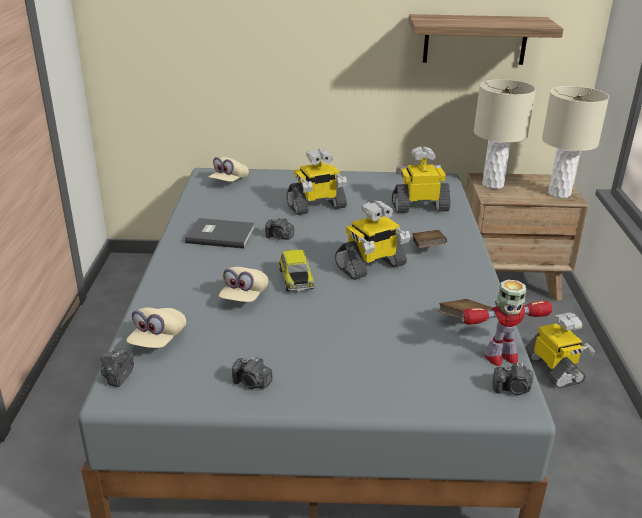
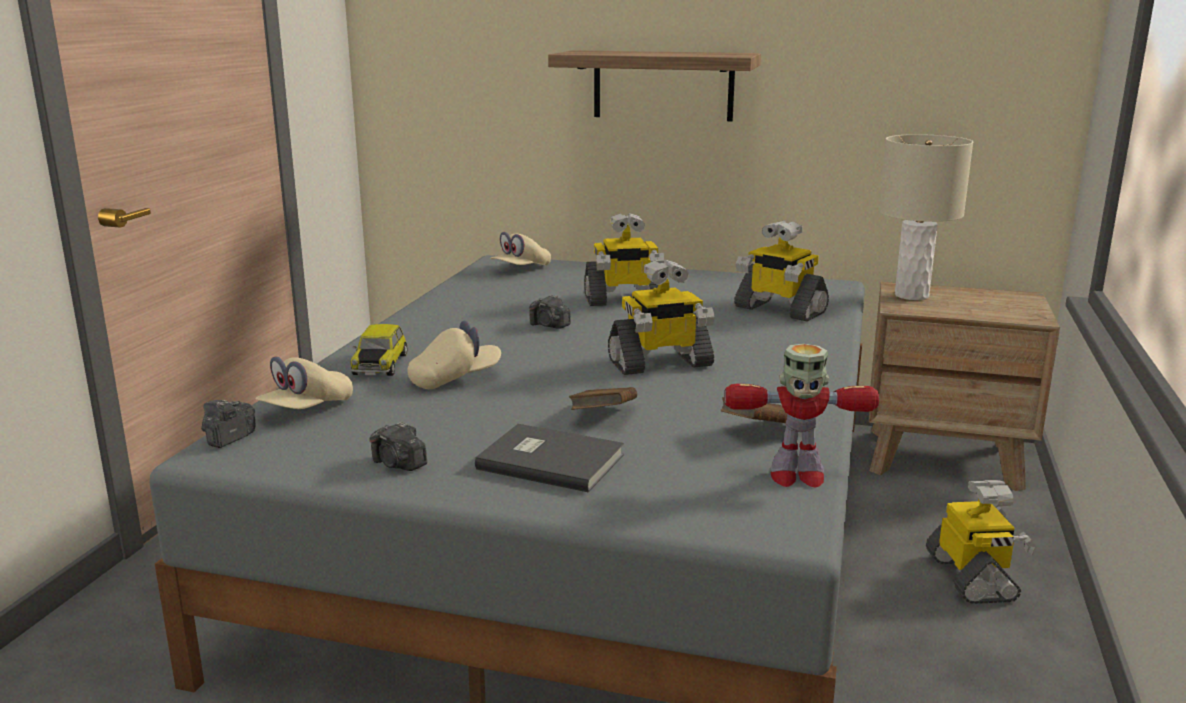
camera: 15 degrees right, 10 degrees down
grey book [185,218,255,249] -> grey book moved to [475,424,624,492]
beige cap [219,267,268,302] -> beige cap turned 150 degrees counterclockwise [408,320,501,389]
toy car [279,250,314,291] -> toy car moved to [350,324,408,376]
toy robot [392,147,451,213] -> toy robot turned 150 degrees counterclockwise [734,220,829,322]
shelf [409,14,563,65] -> shelf moved to [548,50,761,121]
brown book [412,230,447,248] -> brown book moved to [569,387,637,410]
camera [492,363,533,395] -> none
beige table lamp [542,86,609,198] -> none

